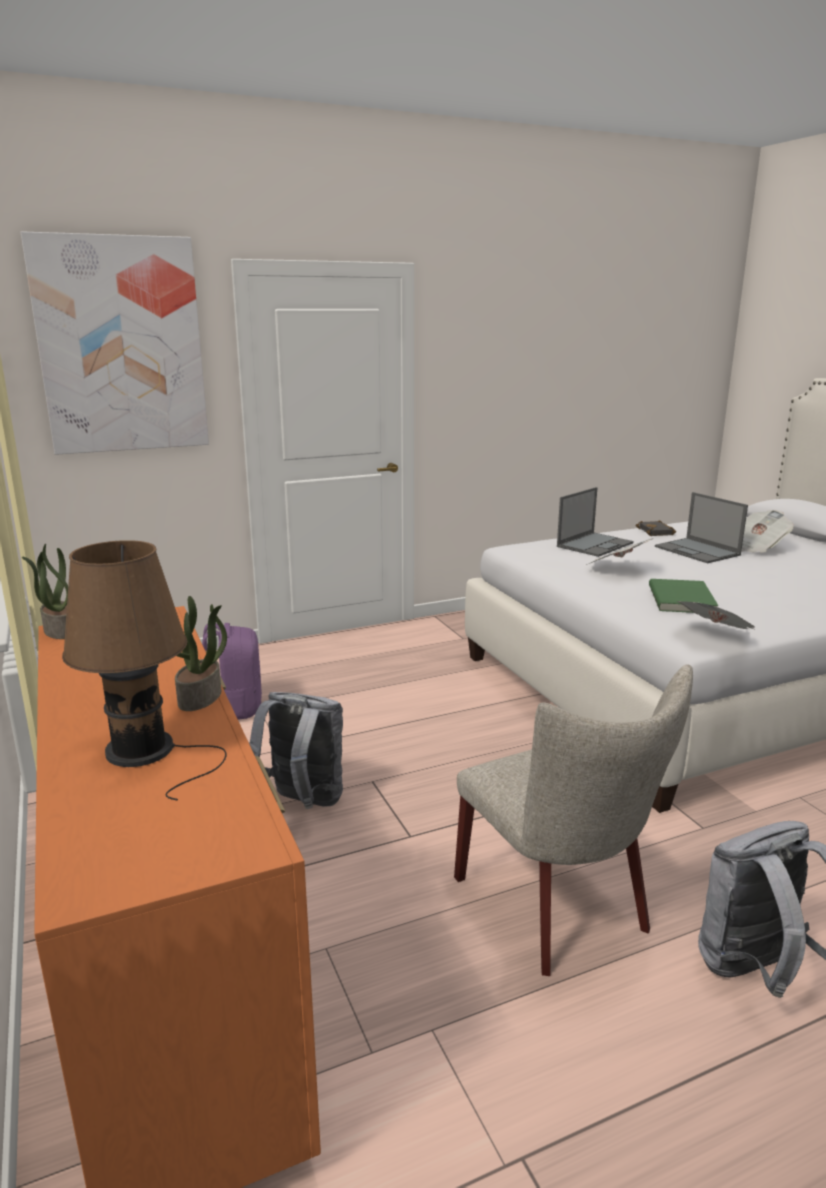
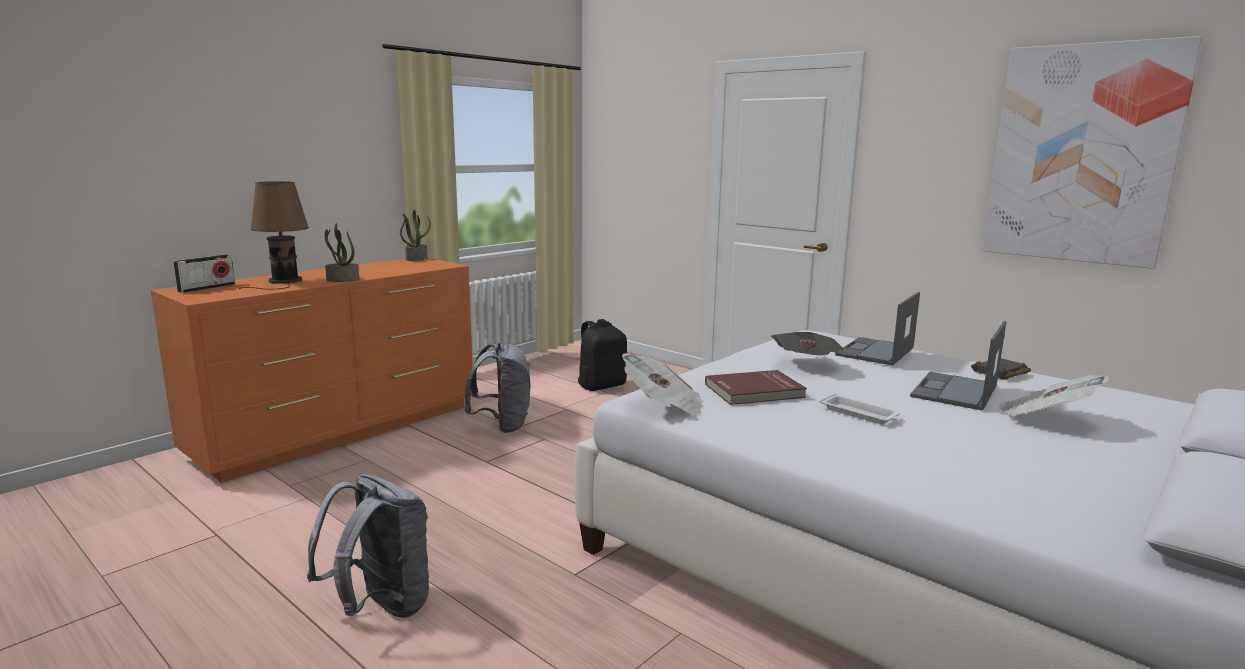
camera: 65 degrees right, 5 degrees down
picture [21,231,209,455] -> picture moved to [982,36,1203,269]
purple backpack [202,623,262,720] -> black backpack [578,319,627,391]
beige chair [454,664,693,976] -> none
laptop [557,487,634,557] -> laptop turned 105 degrees clockwise [835,292,920,365]
green book [649,579,718,613] -> red book [705,370,807,405]
none -> radio [173,254,235,293]
none -> white tray [819,393,900,424]

